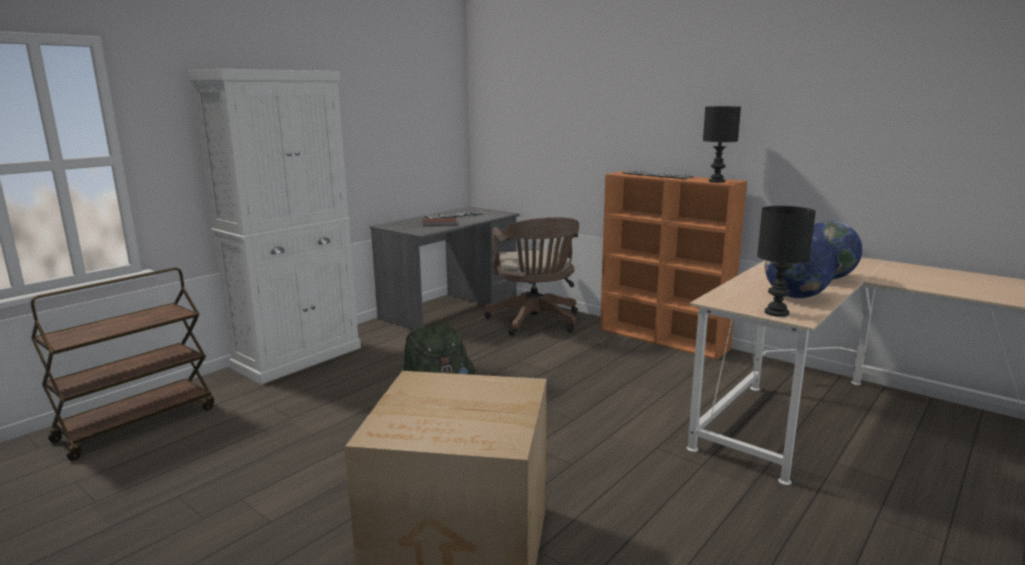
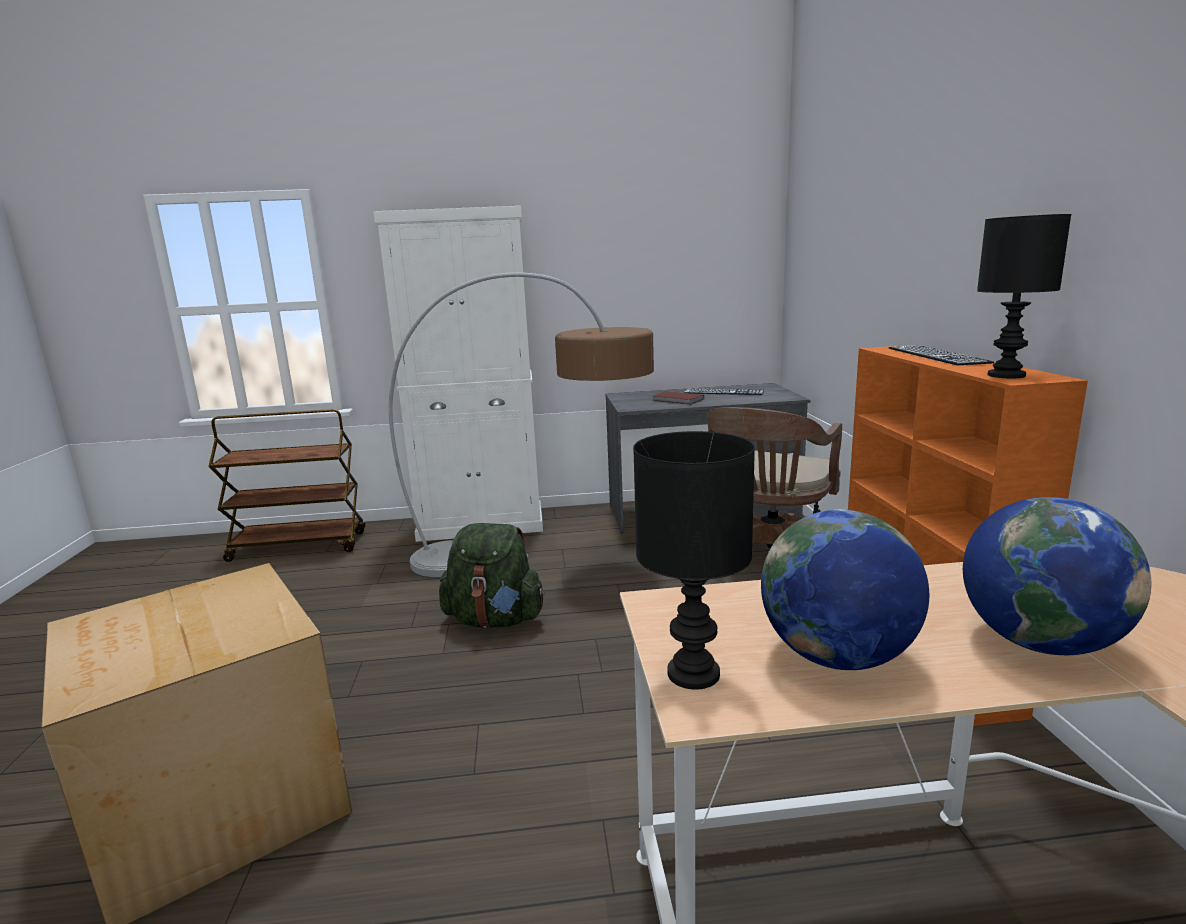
camera: 45 degrees right, 0 degrees up
none -> floor lamp [389,272,654,577]

